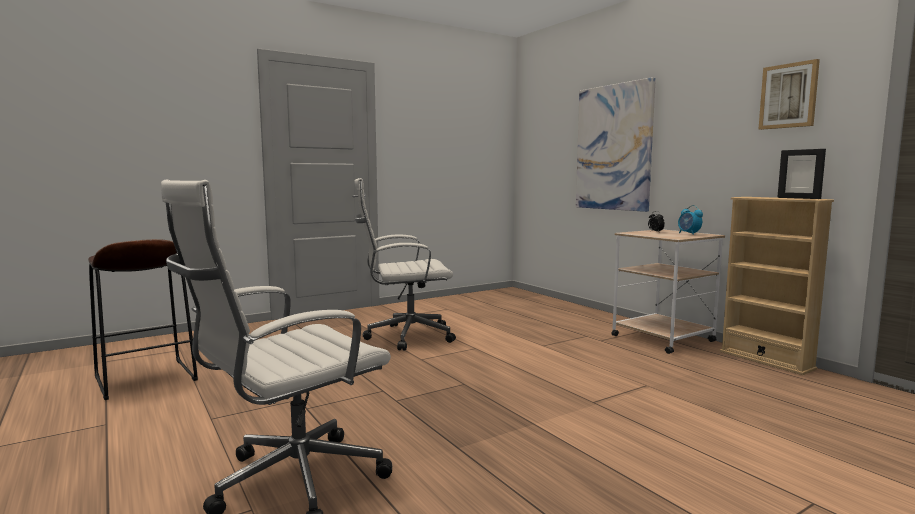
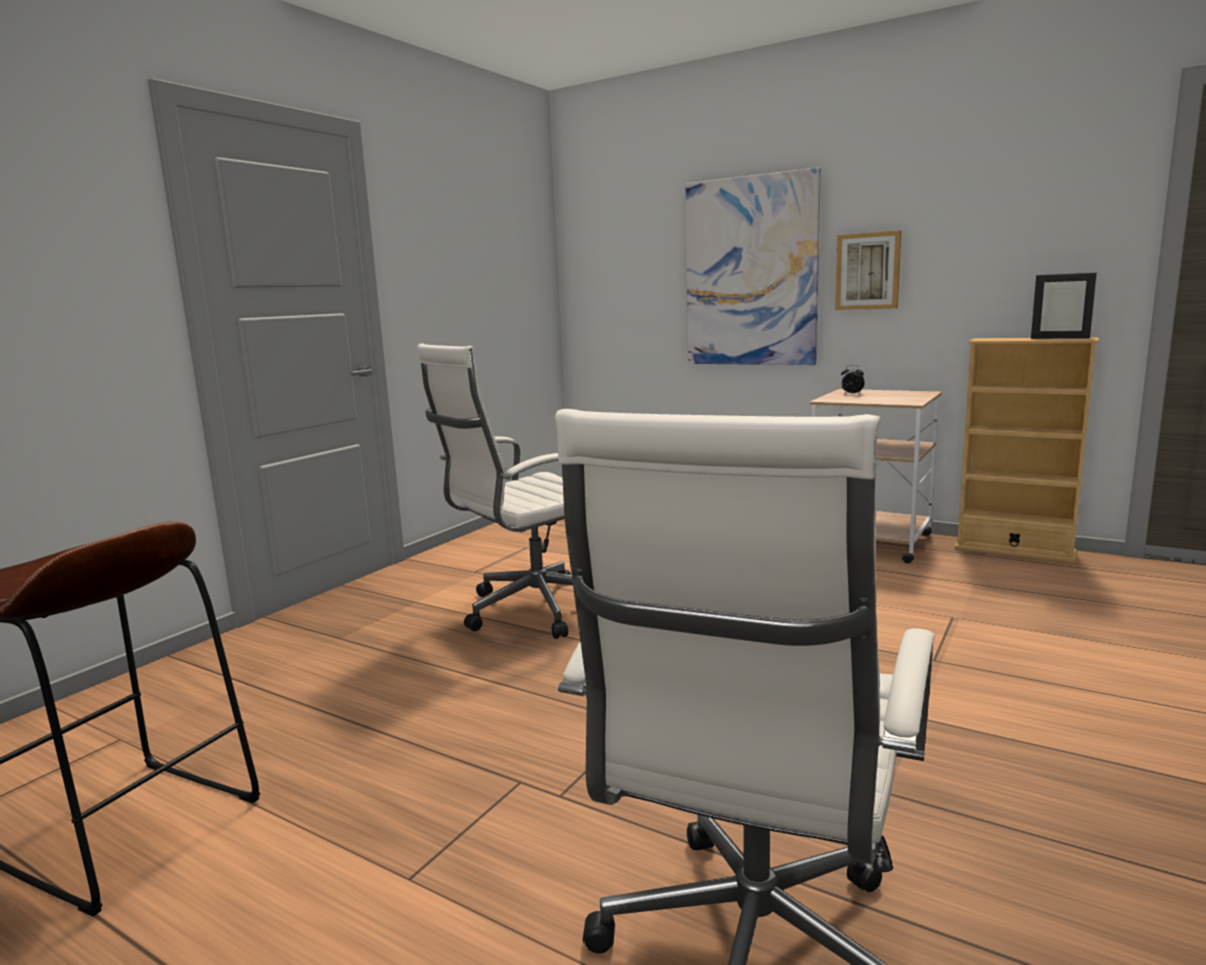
camera: 25 degrees left, 5 degrees up
alarm clock [678,205,703,235] -> none
picture [759,59,820,130] -> picture moved to [835,231,901,310]

